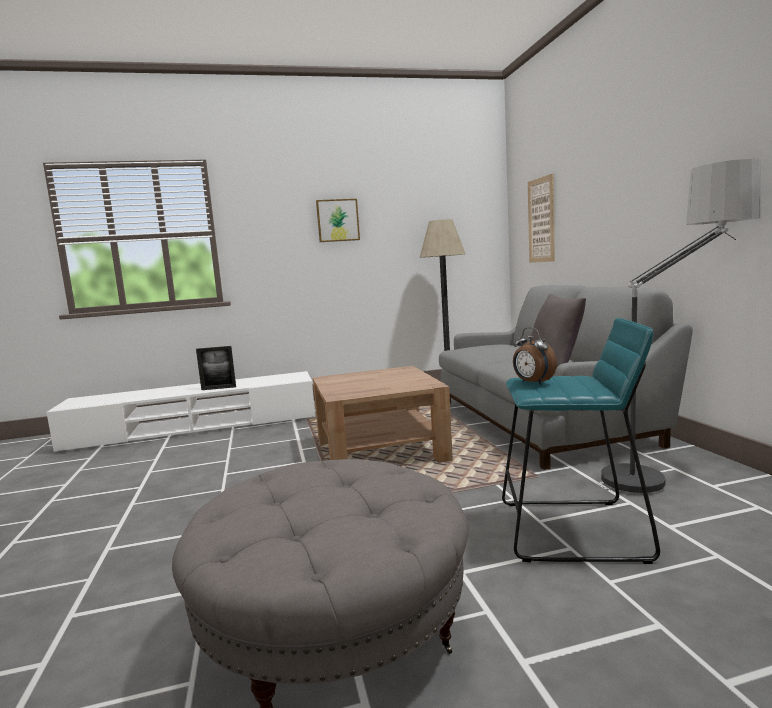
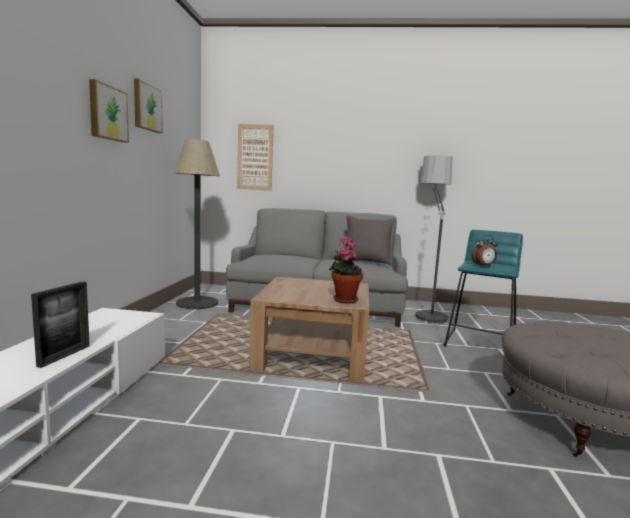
camera: 70 degrees left, 0 degrees up
none -> picture [134,78,163,133]
none -> potted plant [329,236,363,304]

